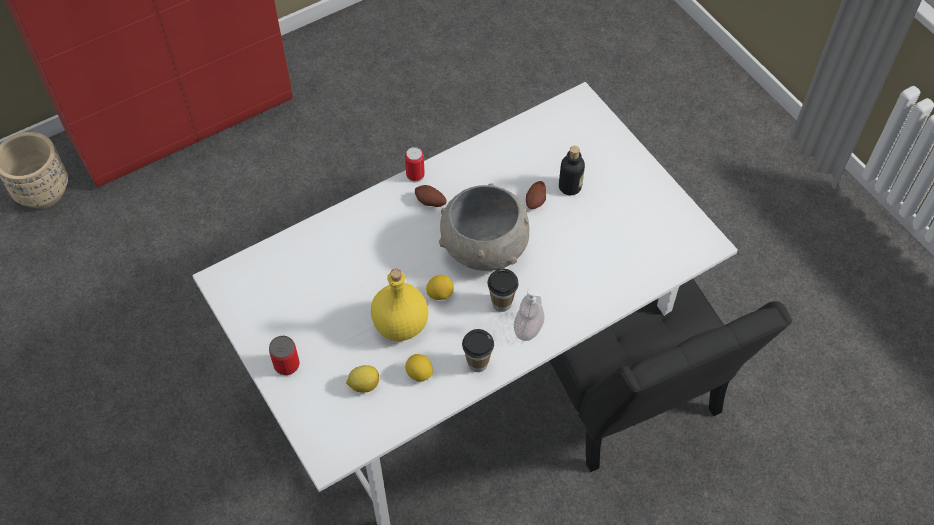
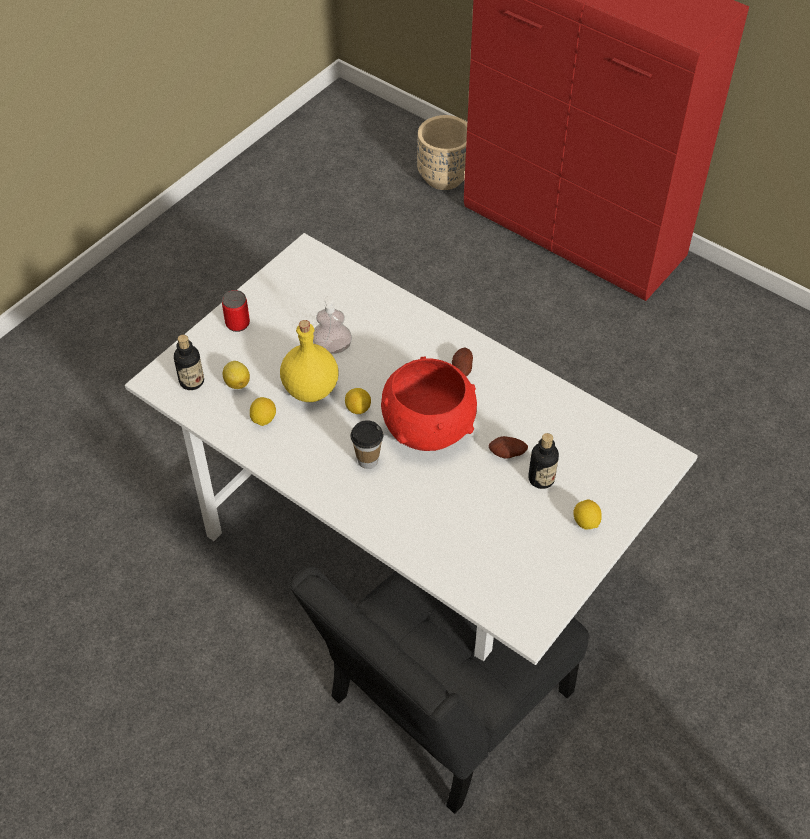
camera: 70 degrees right, 5 degrees down
can [405,147,425,183] -> none
grey bowl [439,183,529,271] -> red bowl [381,356,477,451]
cup [462,329,494,372] -> none
soap dispenser [514,288,545,341] -> soap dispenser moved to [313,296,352,354]
none -> bottle [174,335,204,390]
none -> lemon [573,500,602,530]

